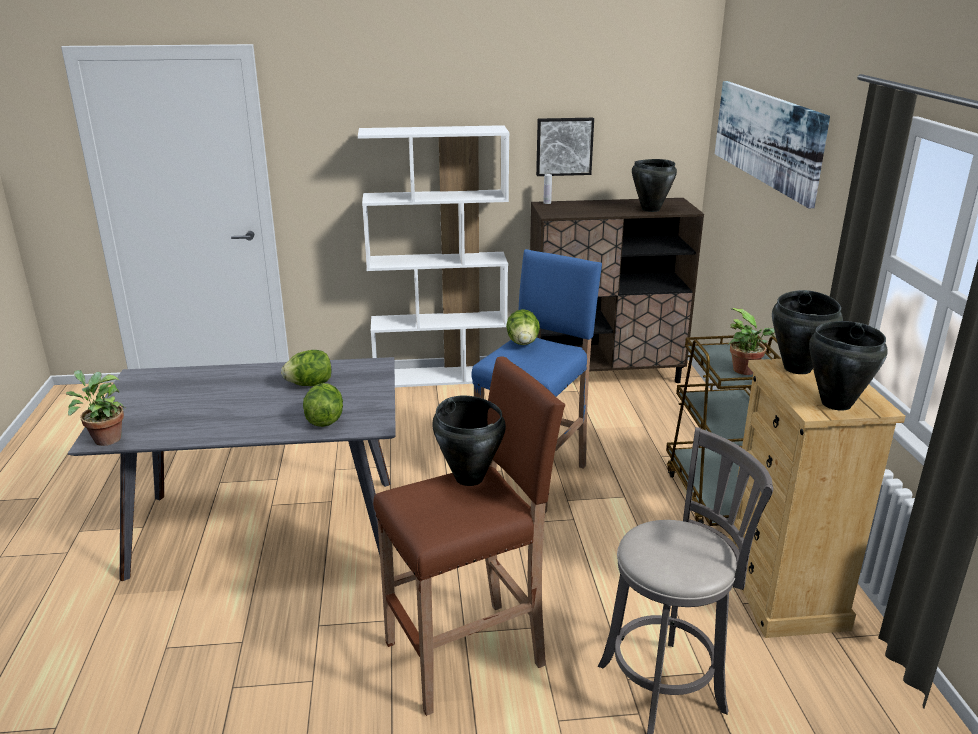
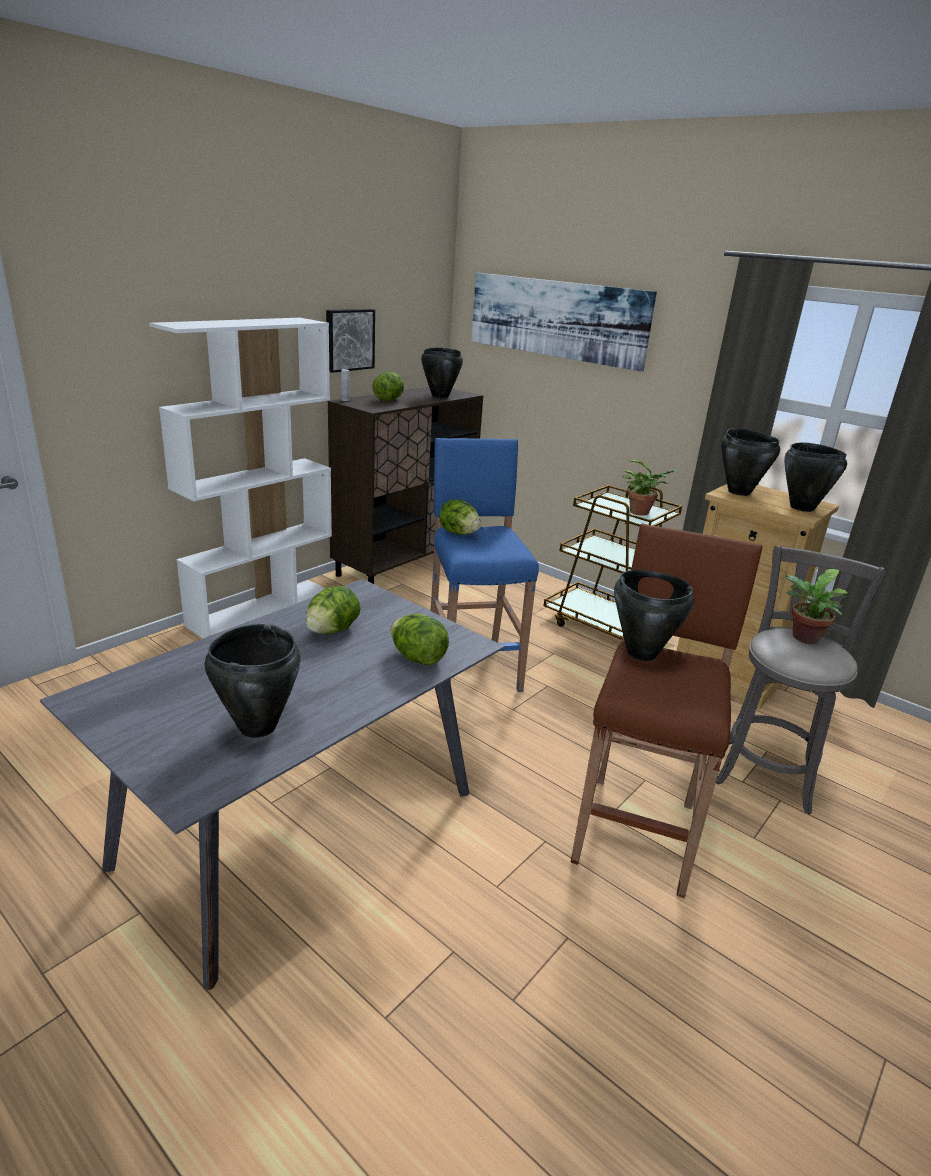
camera: 45 degrees left, 0 degrees up
potted plant [66,370,126,446] -> potted plant moved to [782,569,848,644]
none -> black cooking pot [205,624,301,738]
none -> lettuce [372,372,404,401]

